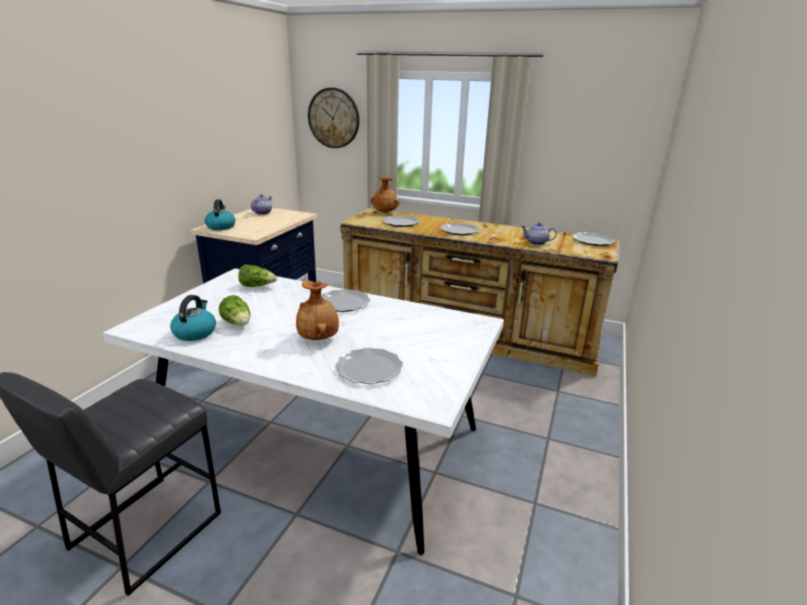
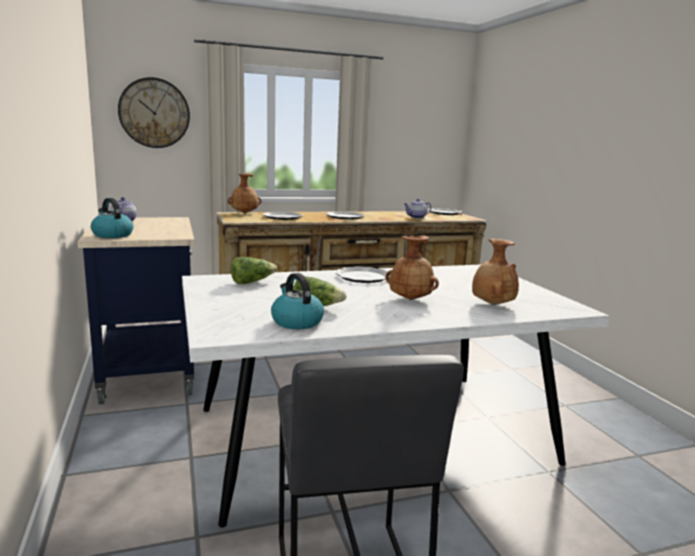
camera: 40 degrees left, 10 degrees down
plate [335,348,403,384] -> brown vase [472,239,519,305]

